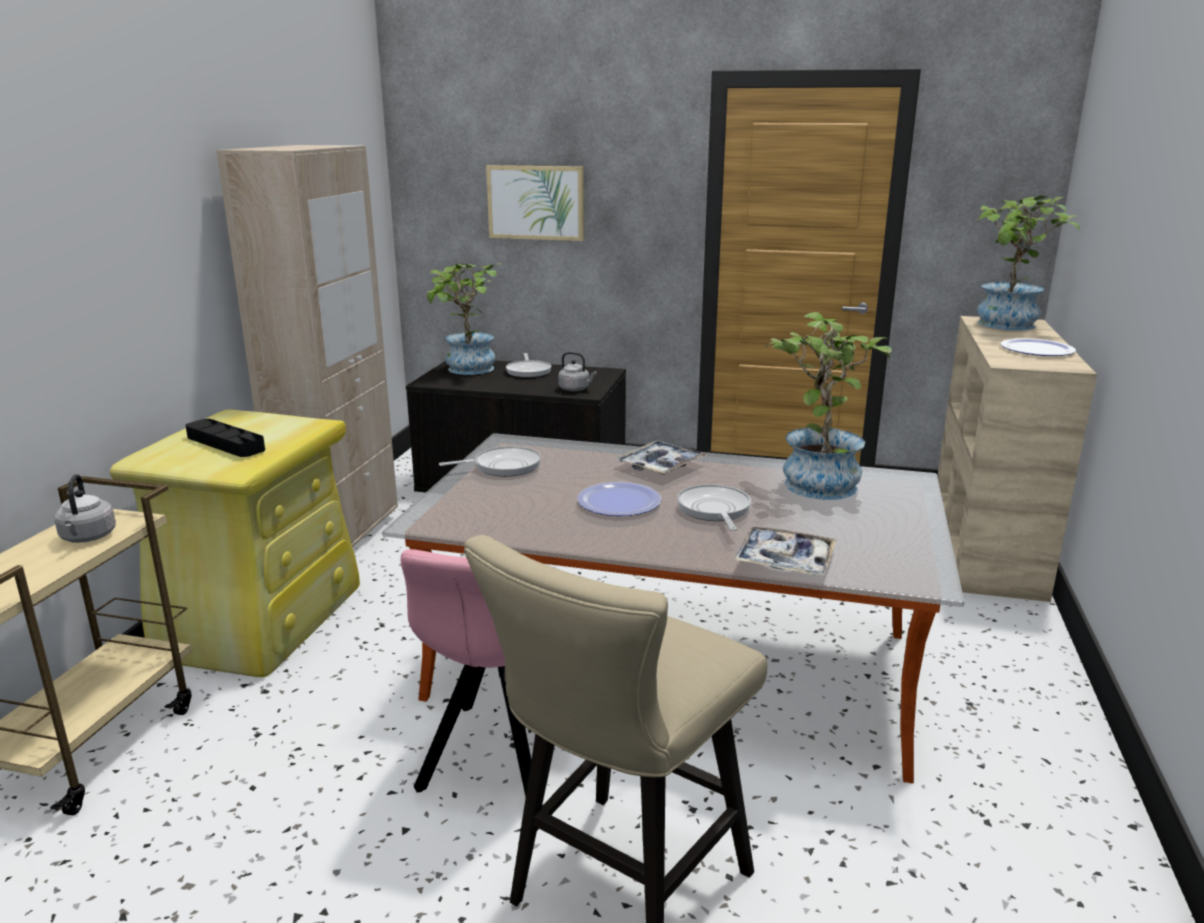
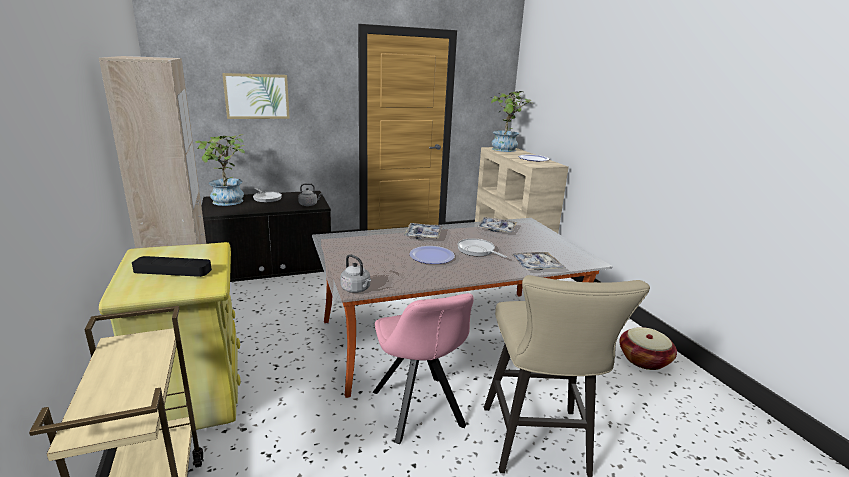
camera: 35 degrees left, 0 degrees up
grey kettle [54,474,116,543] -> grey kettle moved to [340,254,371,293]
frying pan [439,446,541,477] -> none
potted plant [765,312,892,500] -> tray [477,217,517,233]
none -> basket [619,327,677,370]

